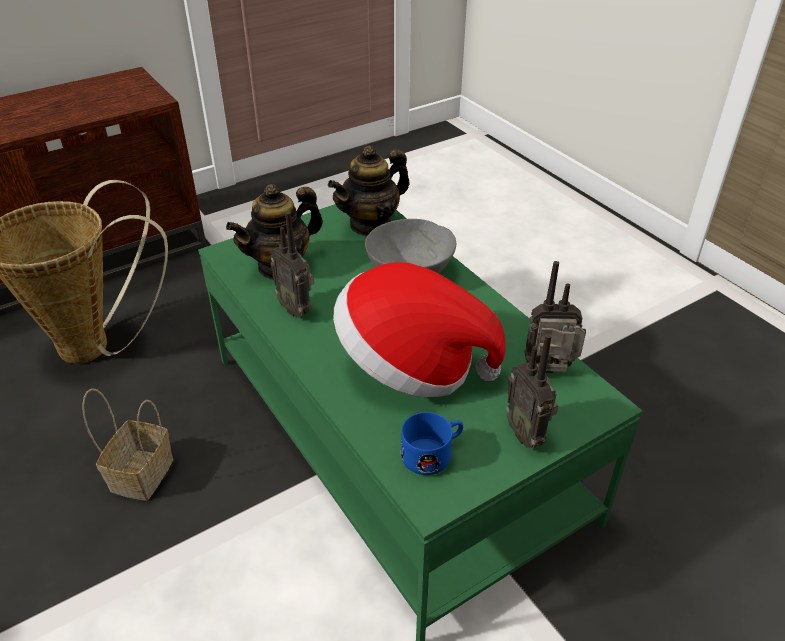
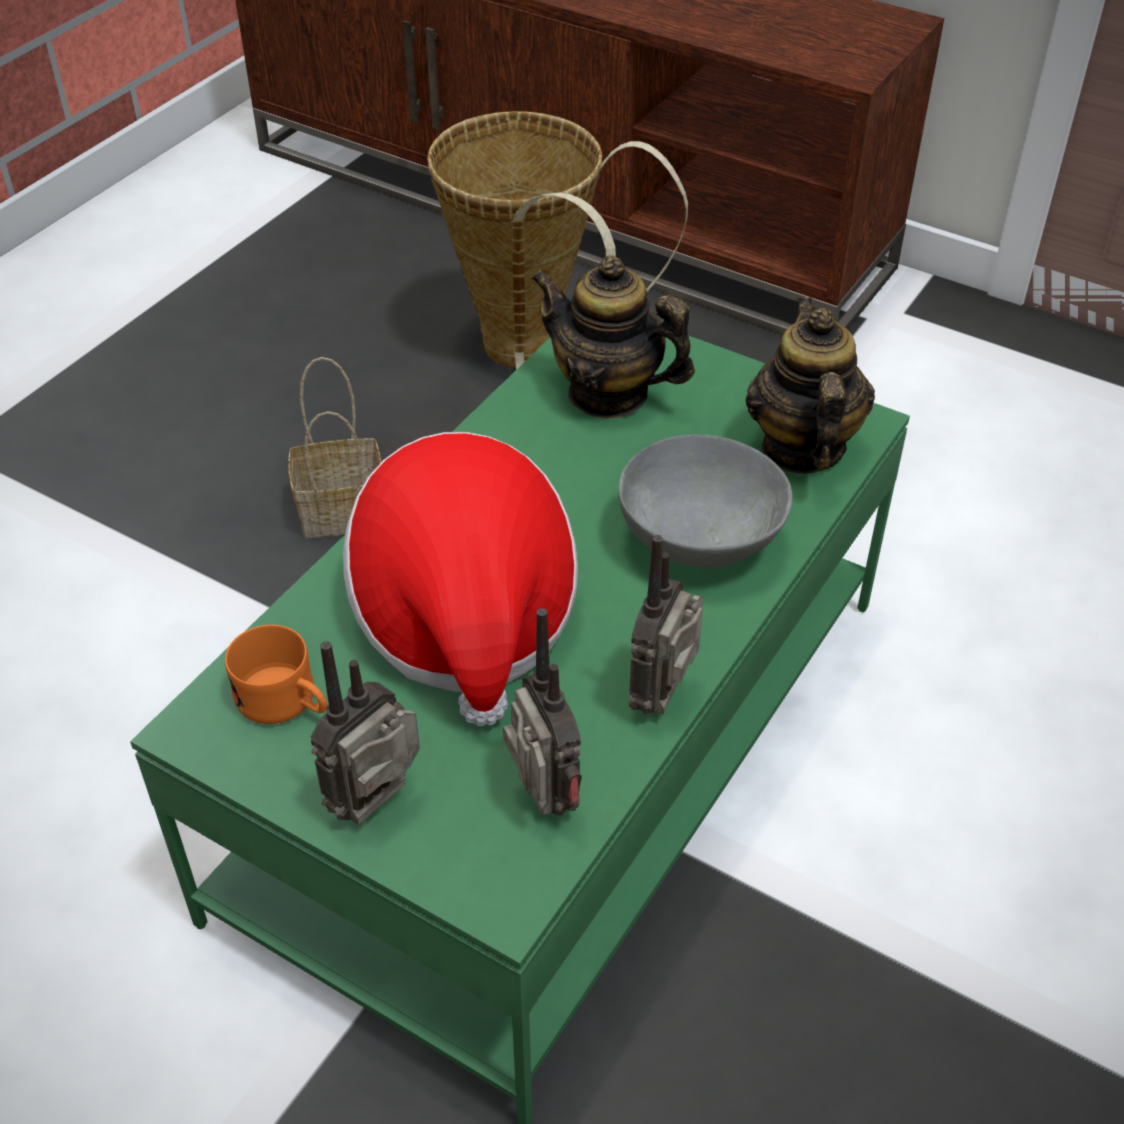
camera: 65 degrees right, 5 degrees up
radio [270,211,314,318] -> radio moved to [629,535,703,714]
teapot [328,145,410,237] -> teapot turned 60 degrees clockwise [746,297,875,474]
blue mug [401,412,463,475] -> orange mug [225,625,327,724]

